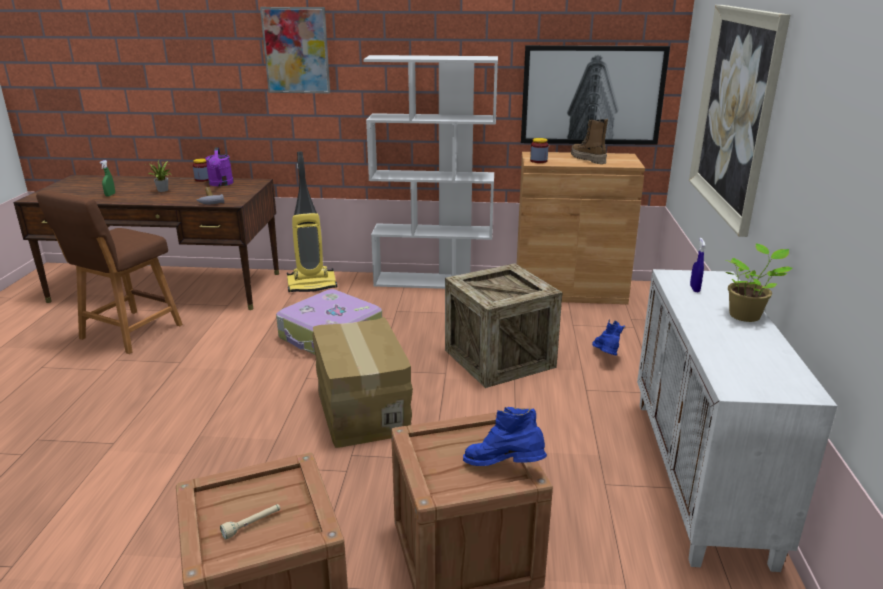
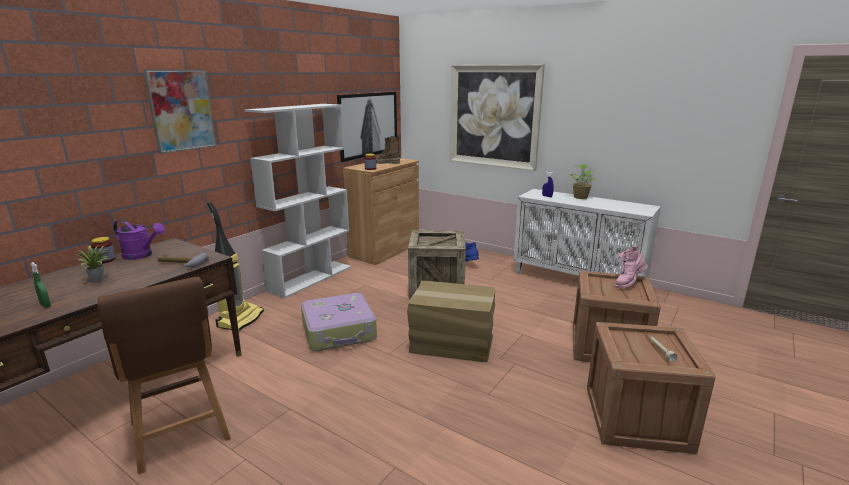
camera: 60 degrees left, 5 degrees down
blue boot [463,407,547,466] -> pink boot [615,246,648,288]

